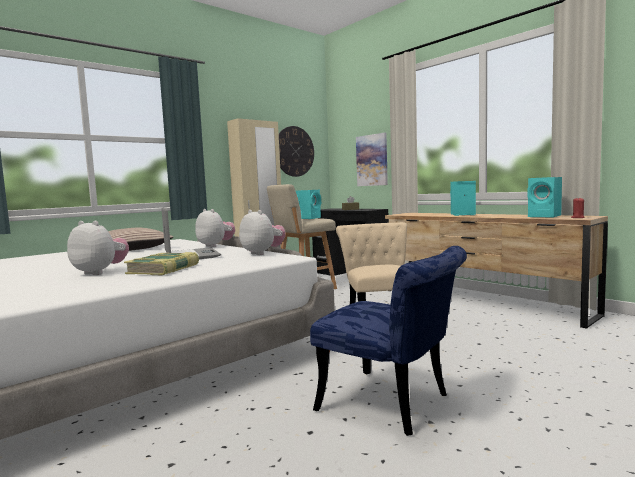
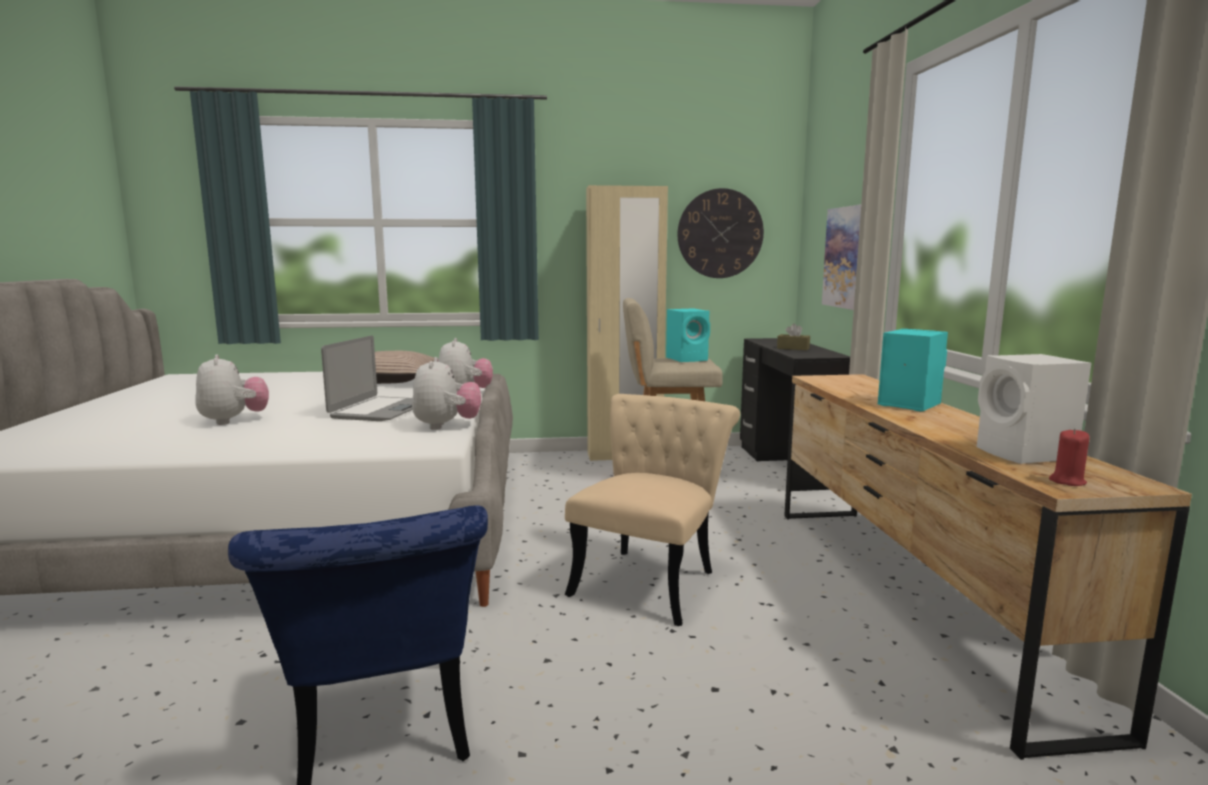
camera: 35 degrees right, 5 degrees up
book [124,252,199,276] -> none
turquoise speaker [527,177,562,218] -> white speaker [977,354,1091,464]

